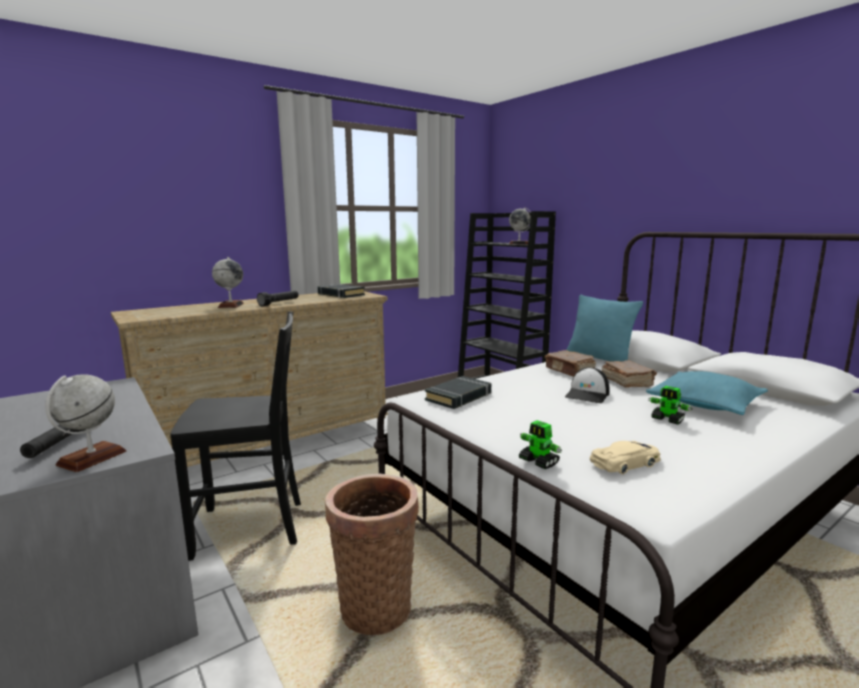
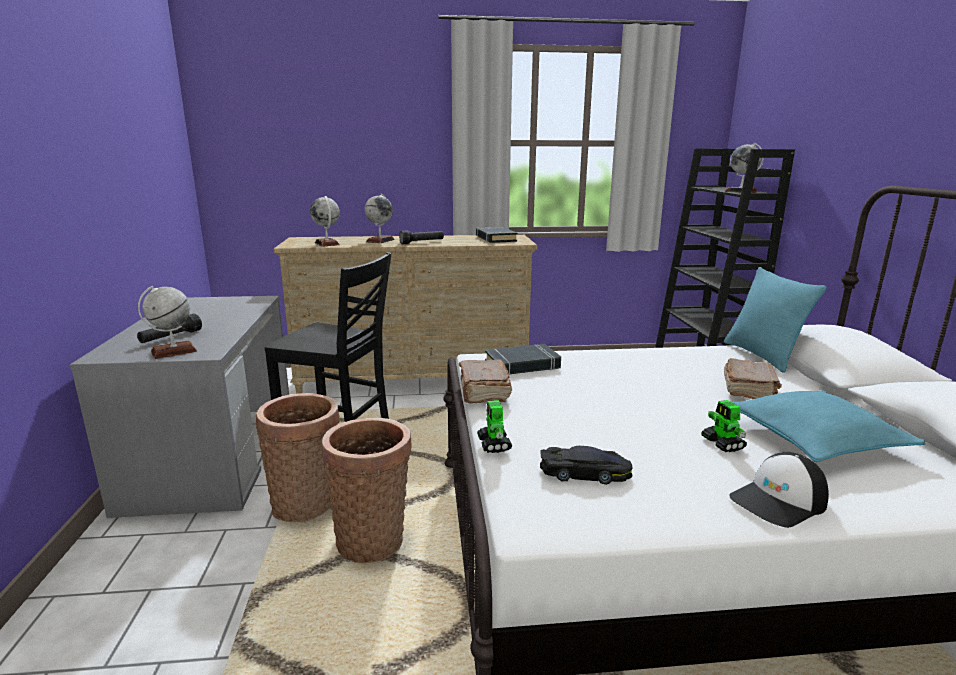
camera: 30 degrees right, 5 degrees up
brown book [545,350,596,377] -> brown book moved to [459,360,512,403]
cap [565,367,609,403] -> cap moved to [729,452,829,528]
beige toy car [590,441,661,474] -> black toy car [540,446,632,485]
none -> basket [256,393,340,522]
none -> globe [310,196,340,247]

